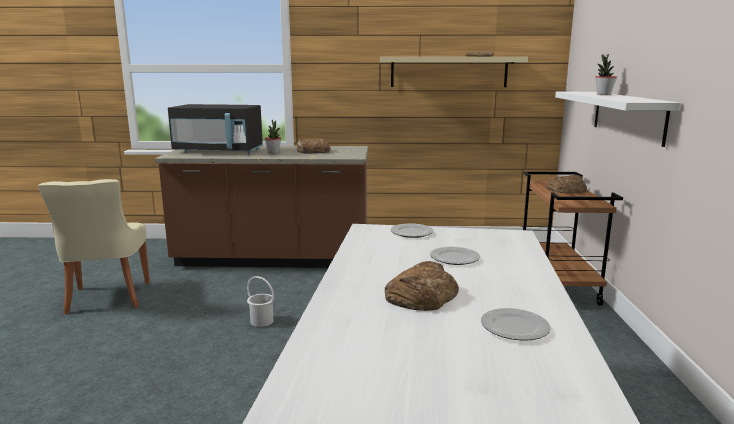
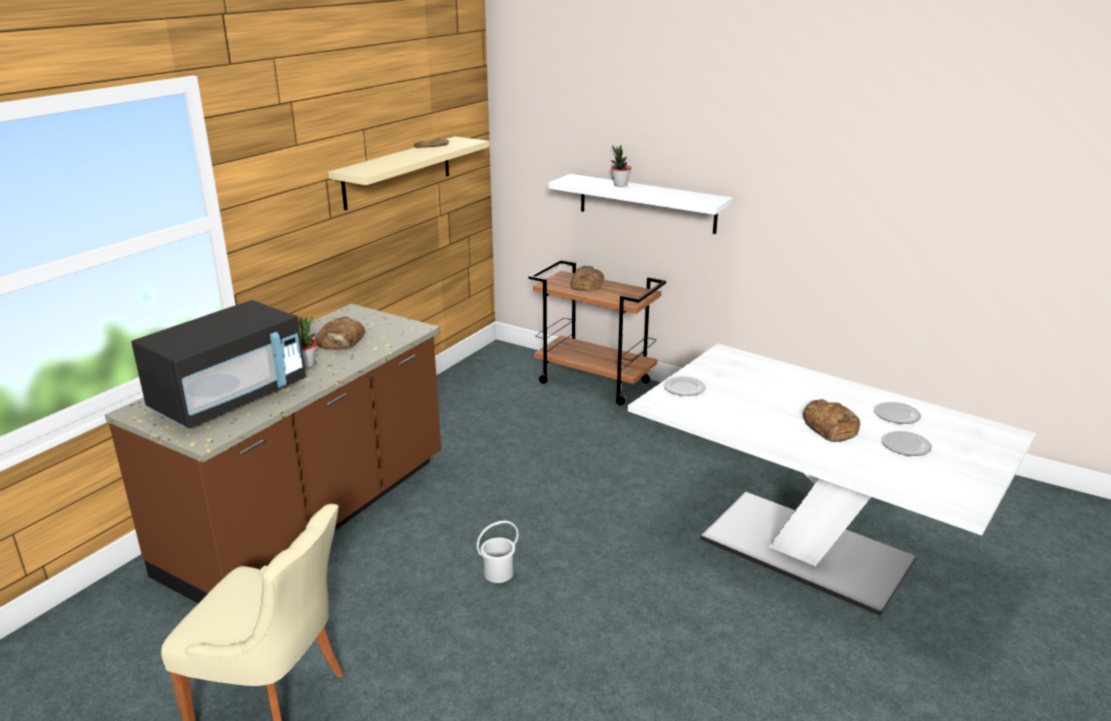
camera: 60 degrees left, 10 degrees up
plate [430,247,480,265] -> plate moved to [881,431,932,456]

